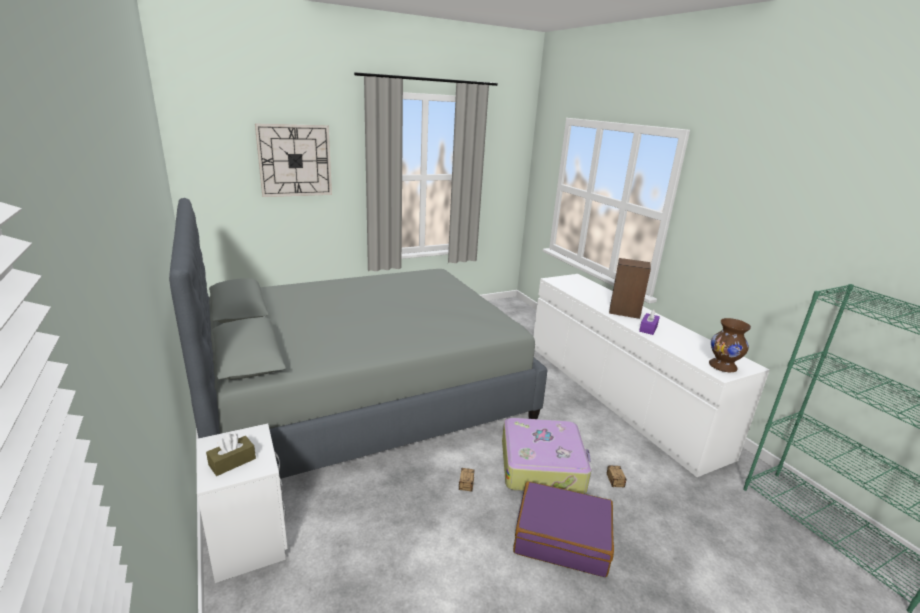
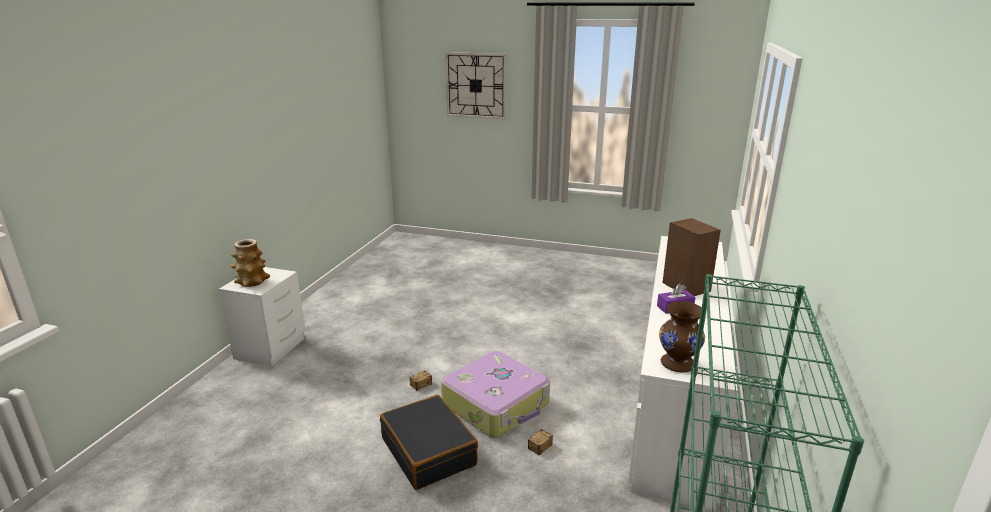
camera: 45 degrees right, 0 degrees up
grey bed [169,198,547,479] -> none
brown tissue box [206,433,256,476] -> vase [231,239,270,287]
purple suitcase [513,481,614,577] -> black suitcase [380,395,478,490]

